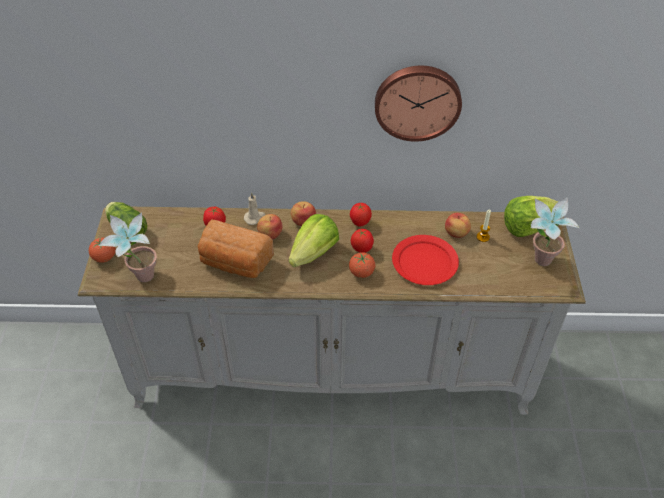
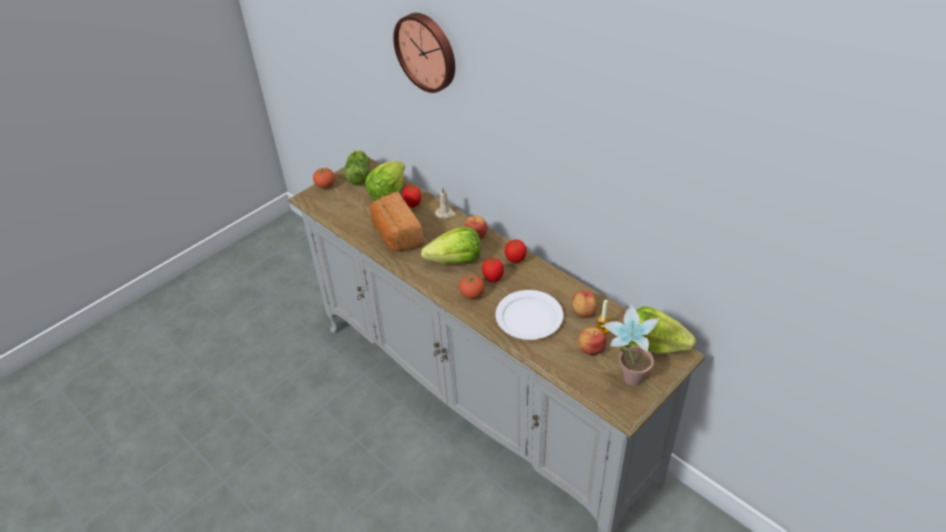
camera: 45 degrees right, 5 degrees down
potted plant [99,212,157,282] -> none
apple [257,214,283,239] -> apple moved to [578,327,607,355]
wall clock [375,66,462,142] -> wall clock moved to [393,13,455,93]
red plate [392,235,459,285] -> white plate [495,290,563,340]
none -> lettuce [365,161,405,201]

